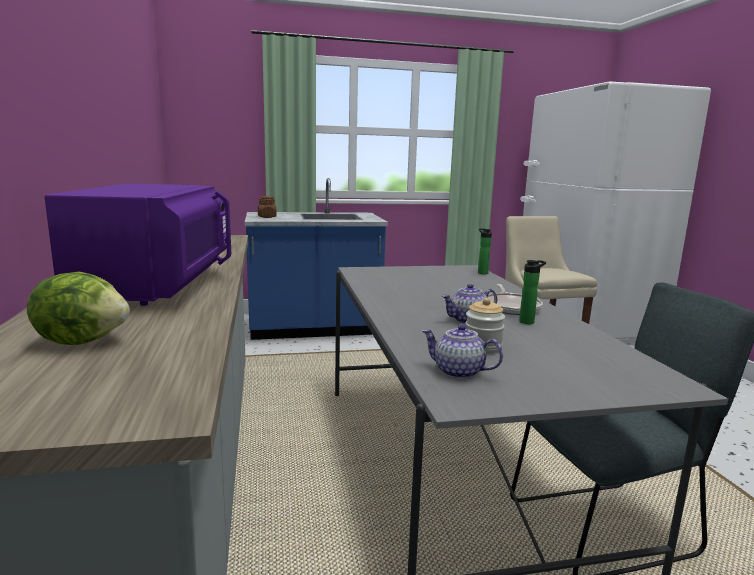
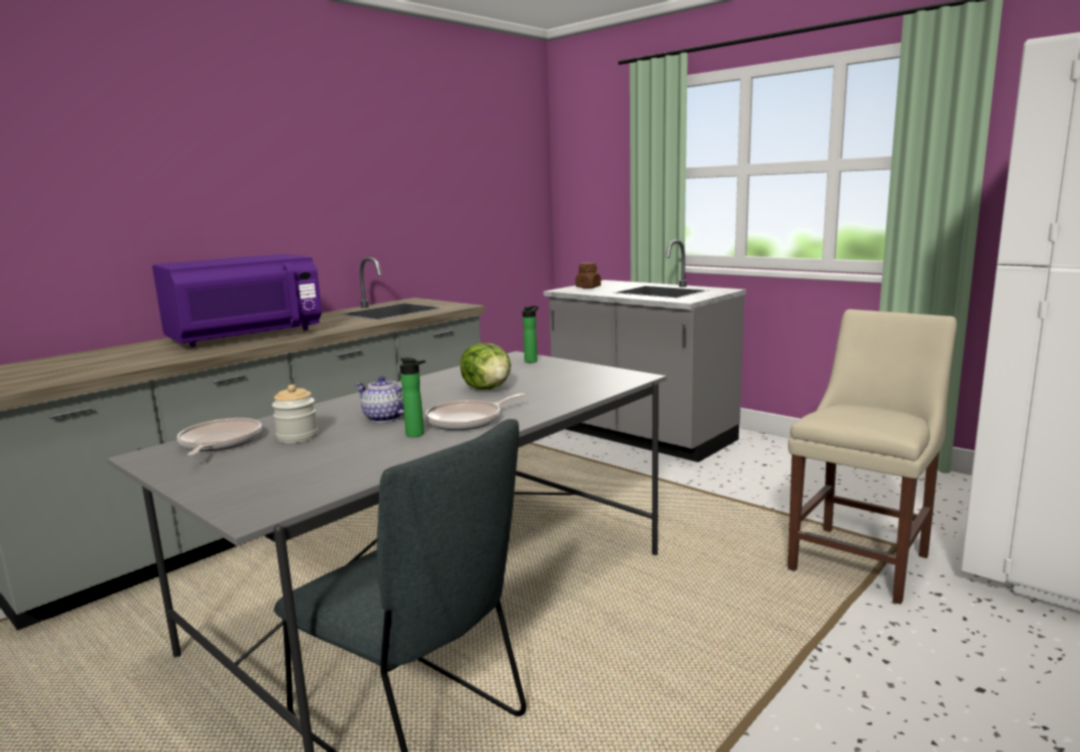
camera: 55 degrees right, 0 degrees up
lettuce [27,272,130,345] -> lettuce moved to [460,343,511,390]
blue counter [245,178,388,340] -> grey counter [544,240,746,462]
teapot [422,324,503,379] -> frying pan [177,418,262,456]
bottle [478,228,492,274] -> bottle moved to [522,306,538,363]

